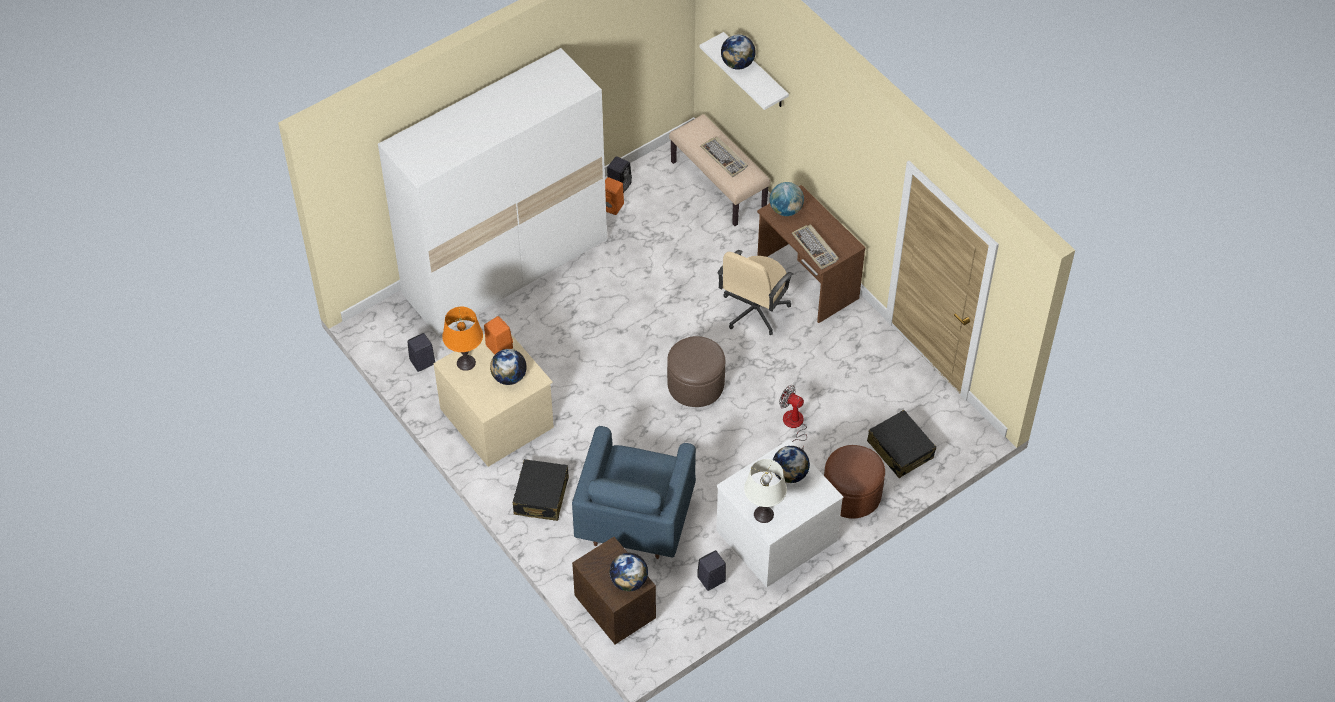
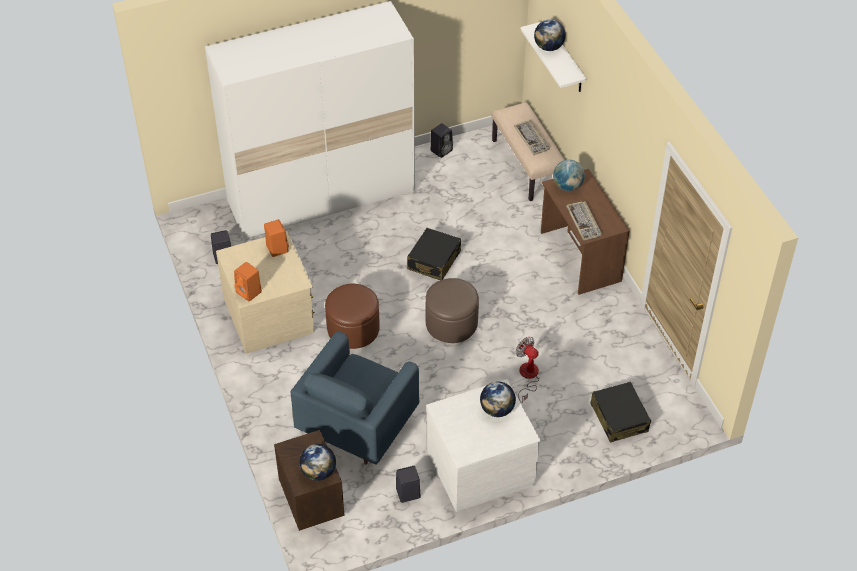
camera: 15 degrees right, 5 degrees down
orange table lamp [442,307,483,371] -> none
globe [490,349,527,385] -> none
black suitcase [513,459,569,521] -> black suitcase moved to [407,228,461,280]
orange speaker [605,177,624,215] -> orange speaker moved to [234,262,262,301]
beige office chair [718,250,793,335] -> none
white table lamp [744,459,787,523] -> none
brown ottoman [824,445,885,519] -> brown ottoman moved to [325,284,380,349]

